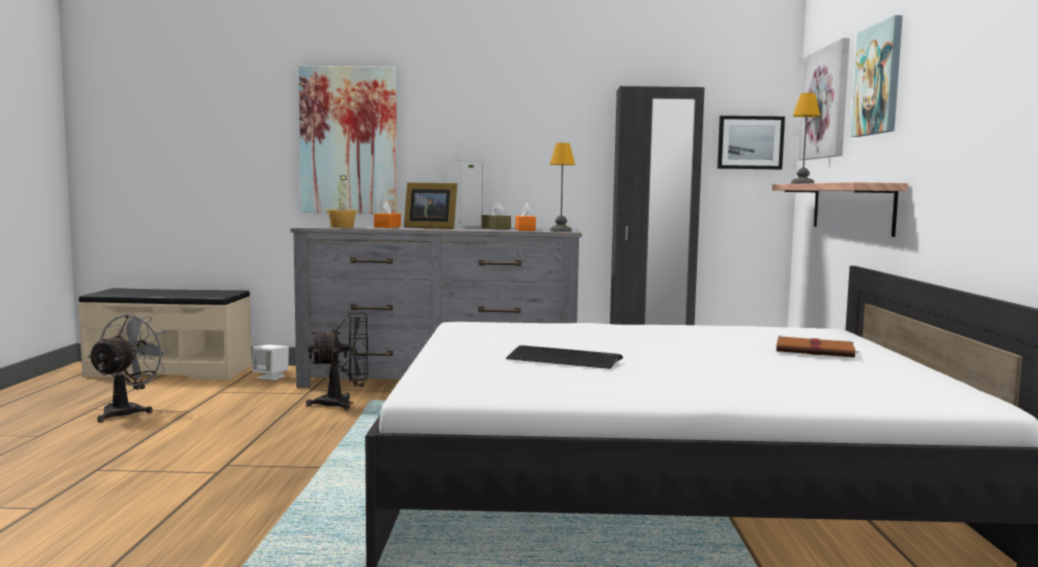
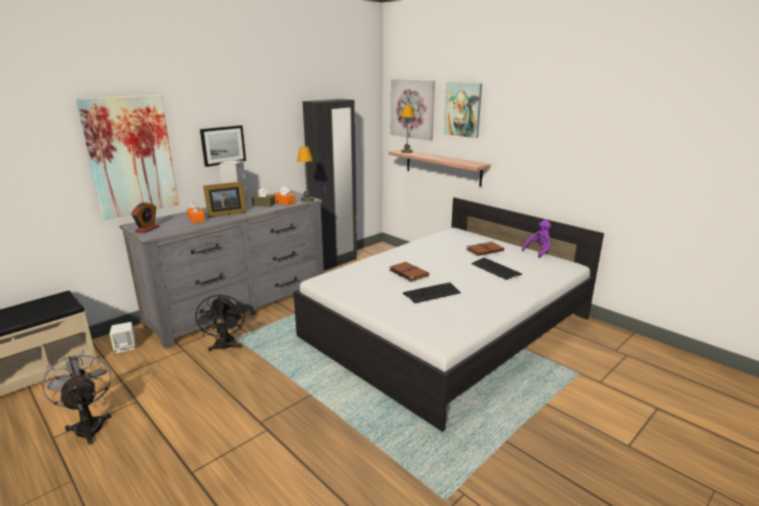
camera: 45 degrees left, 15 degrees up
black fan [306,312,368,410] -> black fan turned 135 degrees clockwise [195,294,245,352]
potted plant [326,175,358,228] -> none
picture [717,116,785,170] -> picture moved to [200,125,246,167]
none -> alarm clock [131,202,159,233]
none -> brown book [389,262,429,282]
none -> keyboard [471,258,522,280]
none -> purple plush toy [522,220,551,258]

